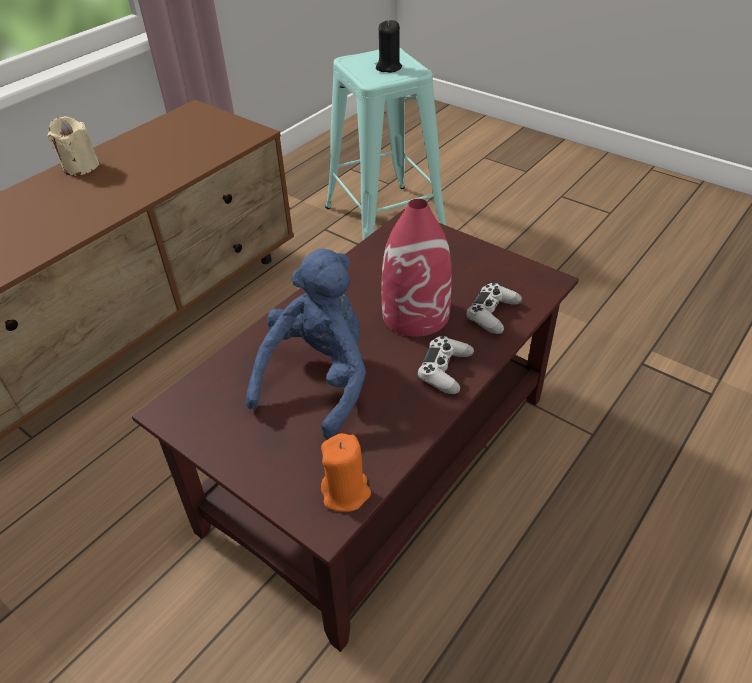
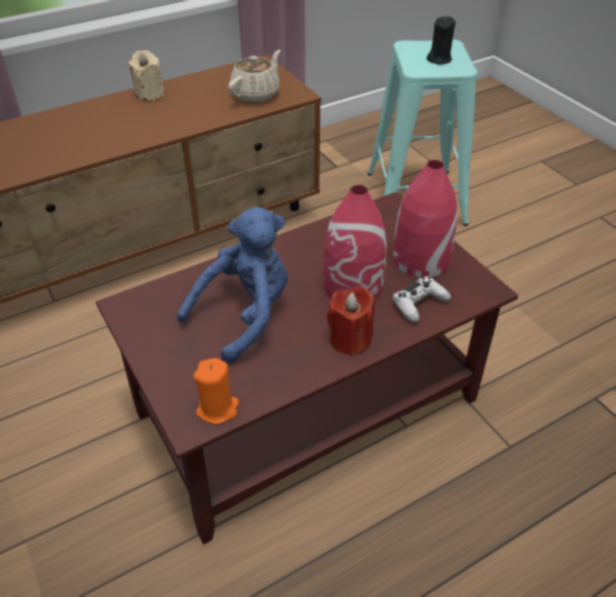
camera: 20 degrees right, 0 degrees up
white game controller [417,336,474,394] -> red candle [327,286,375,356]
none -> beige teapot [228,50,281,103]
none -> red vase [392,160,457,278]

